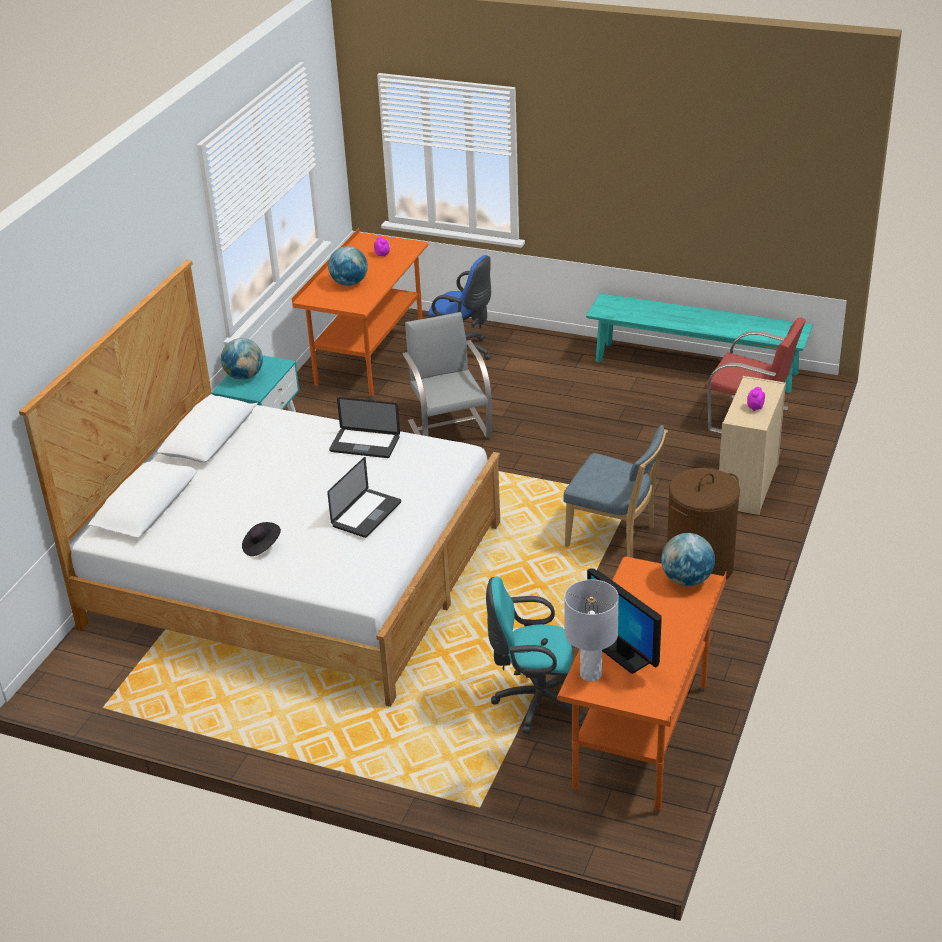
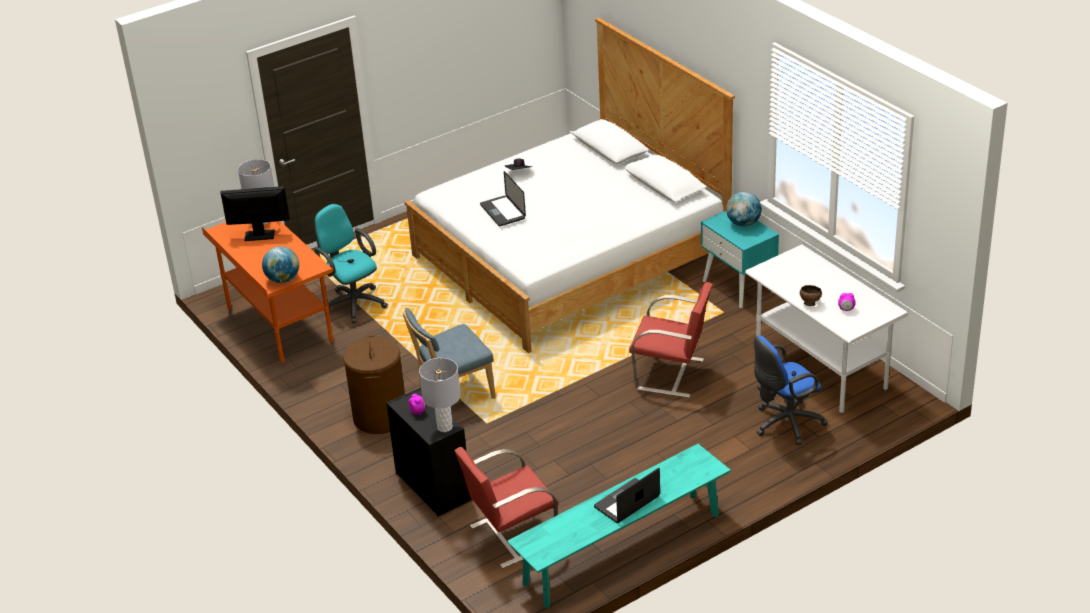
camera: 125 degrees right, 0 degrees up
orange desk [292,228,428,399] -> white desk [745,240,909,415]
globe [328,246,368,286] -> none
laptop [329,397,400,458] -> laptop moved to [594,468,660,523]
grey chair [402,312,492,438] -> red chair [629,282,712,398]
turquoise office chair [486,577,584,734] -> turquoise office chair turned 75 degrees counterclockwise [314,204,388,323]
beige dresser [719,376,786,515] -> black dresser [386,388,471,516]
none -> grey table lamp [419,358,461,432]
none -> brown bowl [800,285,822,306]

